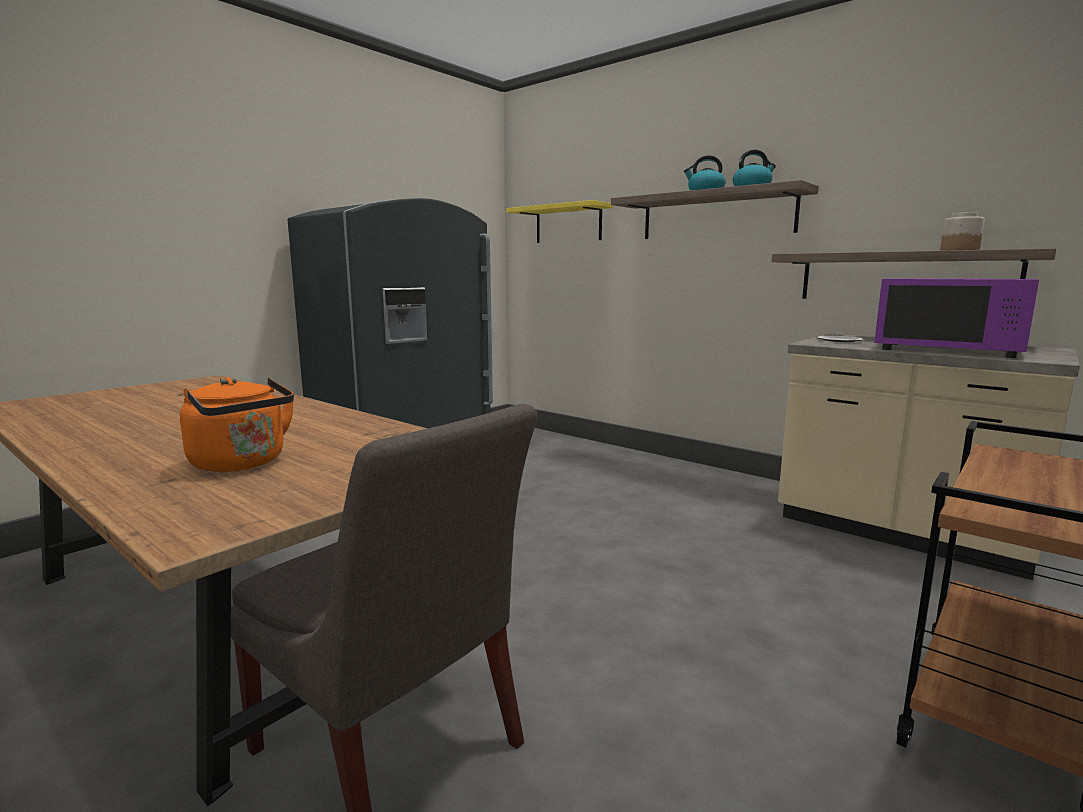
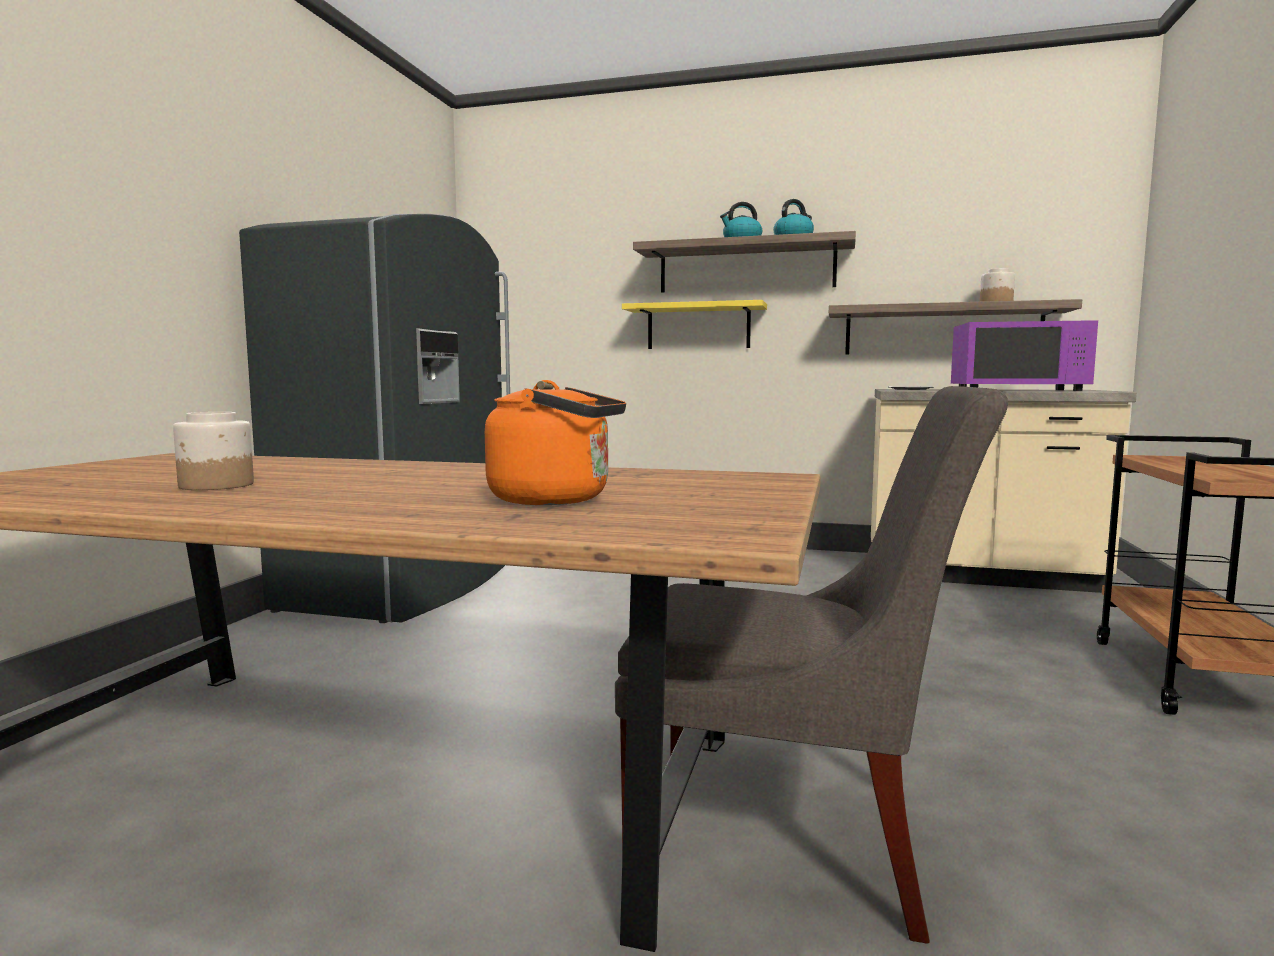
camera: 25 degrees left, 5 degrees down
yellow shelf [506,200,613,243] -> yellow shelf moved to [622,300,767,349]
none -> jar [173,412,254,490]

